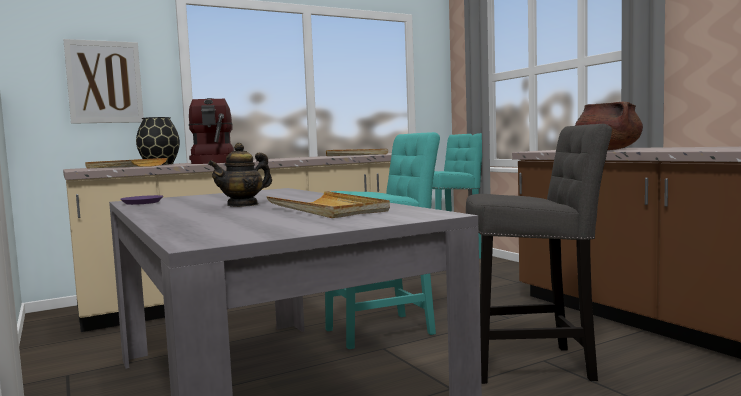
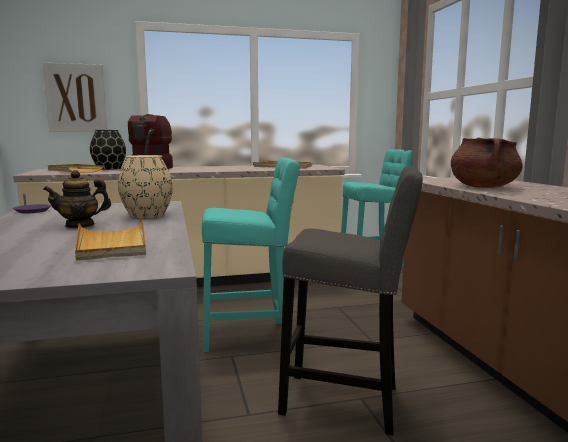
camera: 15 degrees right, 5 degrees up
none -> beige vase [118,155,173,218]

